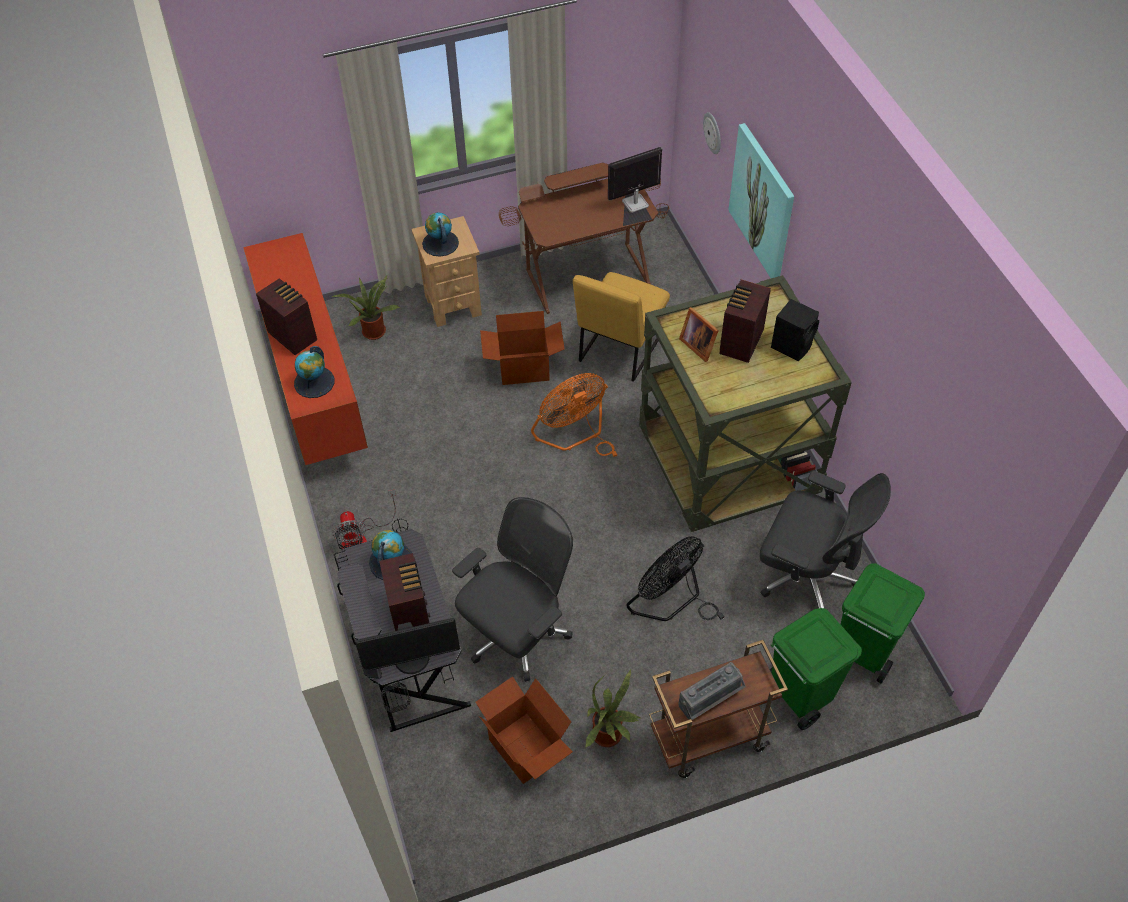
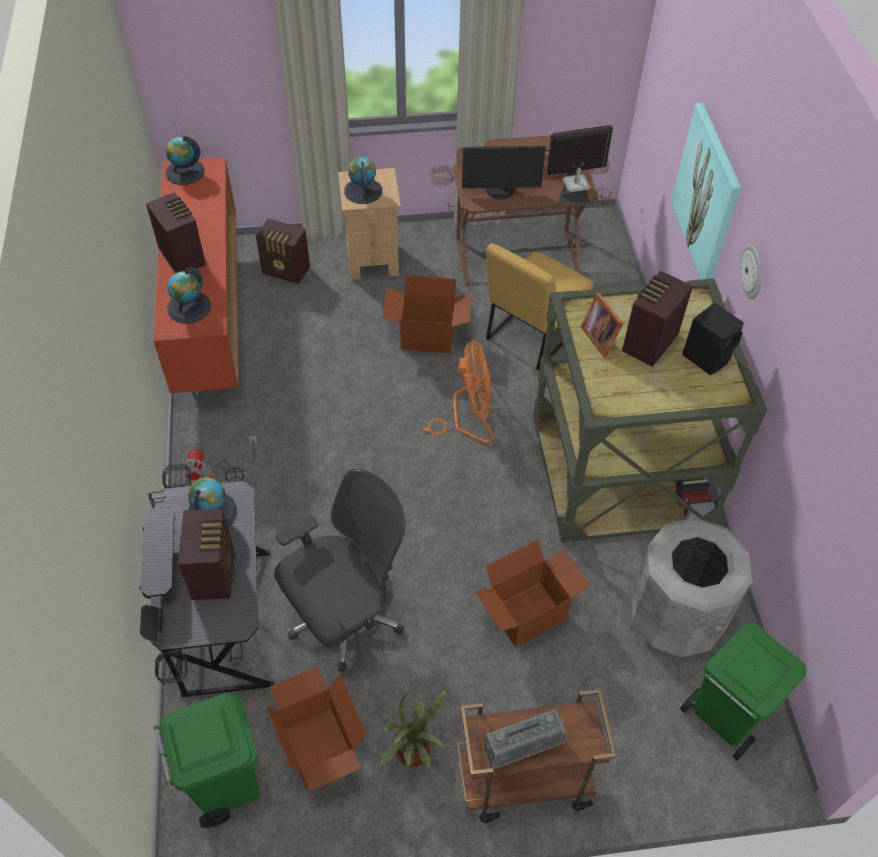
camera: 10 degrees right, 0 degrees up
potted plant [332,274,400,340] -> radio [256,219,310,284]
monitor [355,618,460,674] -> monitor moved to [462,146,546,200]
orange fan [531,373,617,457] -> orange fan turned 105 degrees clockwise [423,340,494,445]
black fan [626,536,724,621] -> cardboard box [475,539,590,647]
wall clock [703,112,721,154] -> wall clock moved to [740,244,762,299]
office chair [760,471,891,608] -> grey trash can [631,518,752,657]
green trash can [770,608,862,730] -> green trash can moved to [154,693,260,828]
none -> globe [165,136,205,185]

